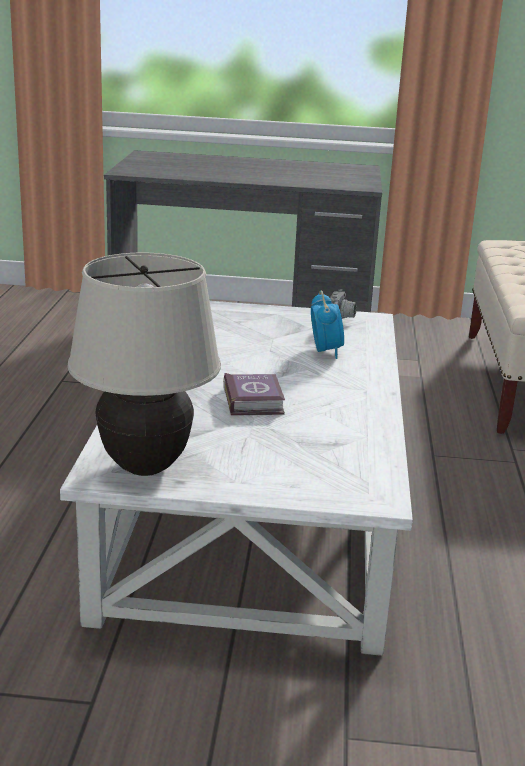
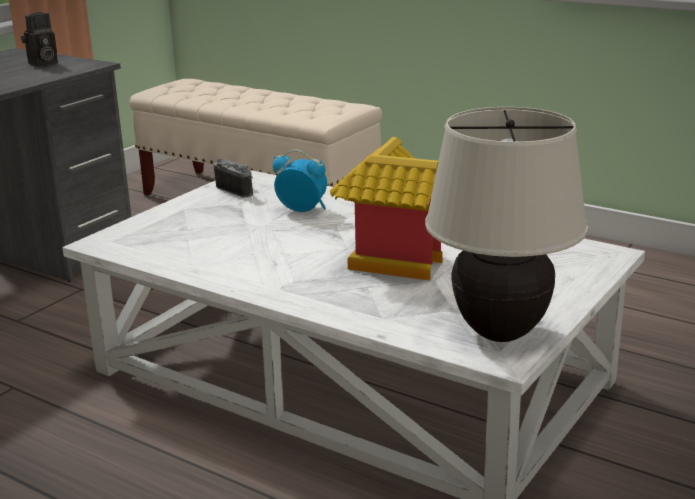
camera: 60 degrees left, 0 degrees up
book [223,373,285,416] -> toy house [330,137,443,281]
none -> camera [21,12,58,67]

